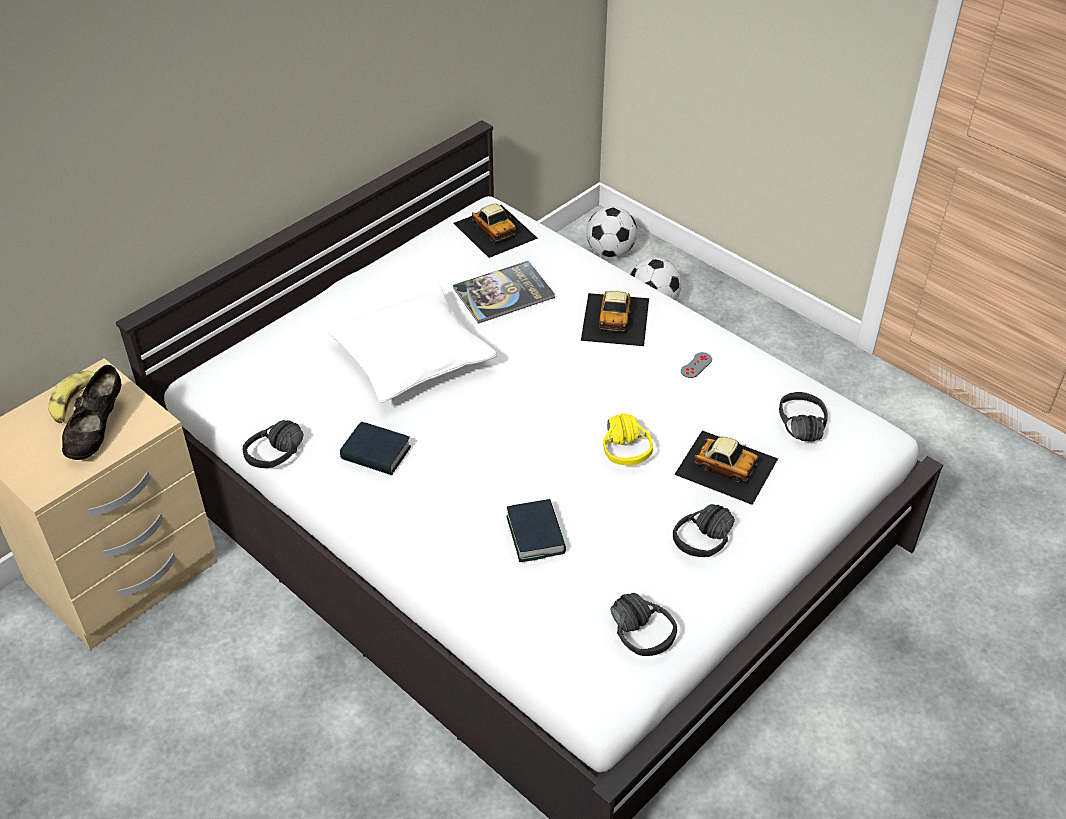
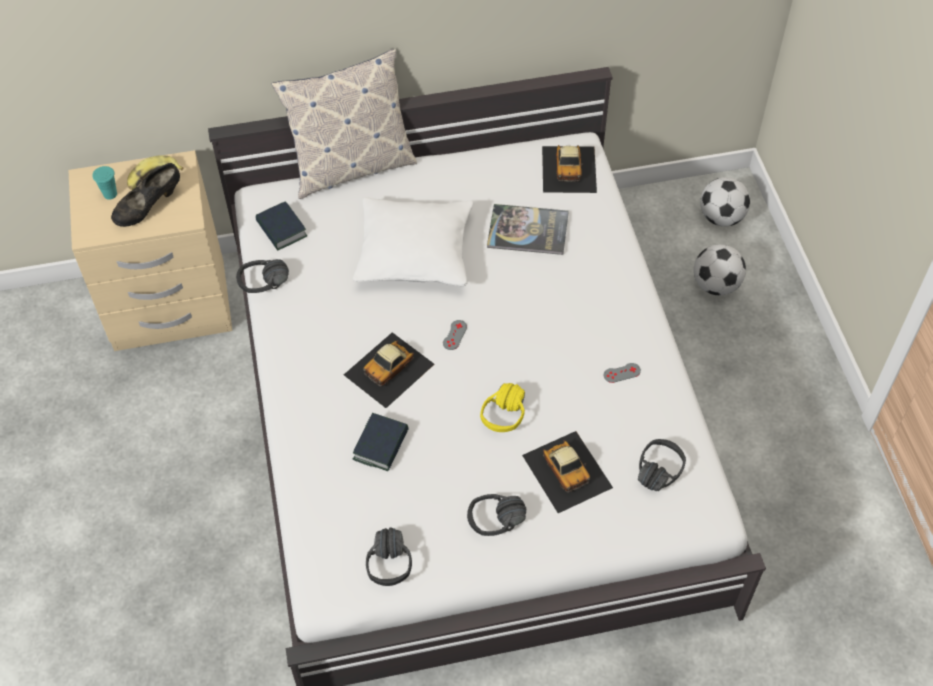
camera: 35 degrees right, 10 degrees up
book [340,422,411,475] -> book moved to [255,202,307,250]
toy car [581,291,649,346] -> toy car moved to [344,332,435,408]
none -> turquoise cup [92,166,117,200]
none -> pillow [272,49,417,199]
none -> grey game controller [443,320,467,350]

